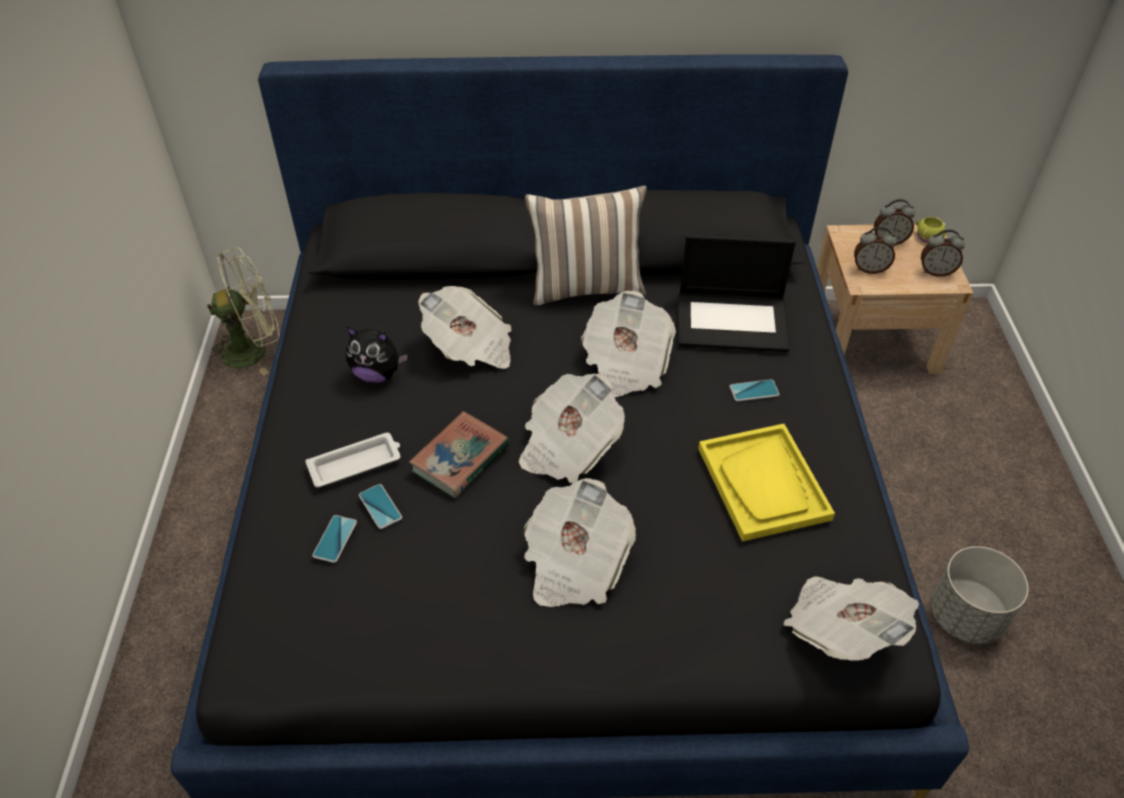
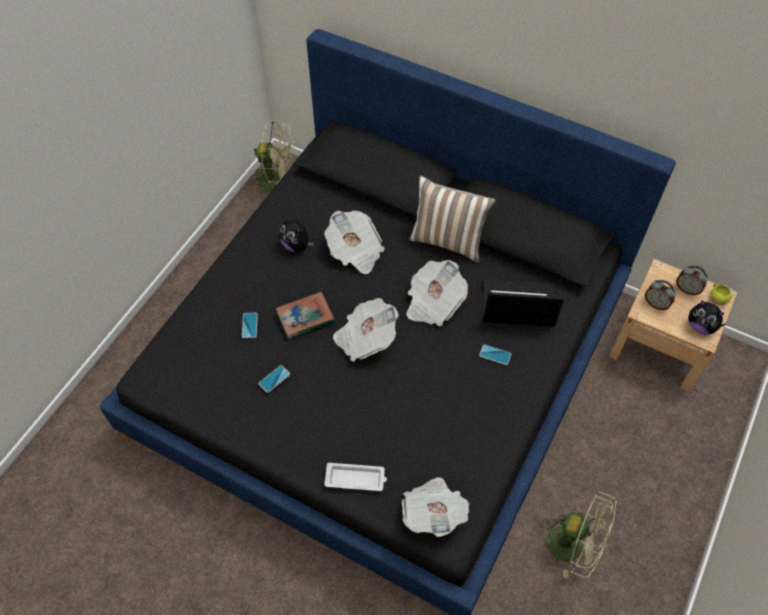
camera: 30 degrees right, 10 degrees up
white tray [305,433,401,488] -> white tray moved to [324,463,387,491]
phone [312,515,357,563] -> phone moved to [258,365,290,393]
newspaper [524,478,636,607] -> none
laptop [678,235,795,352] -> laptop turned 150 degrees clockwise [483,279,564,327]
yellow tray [698,424,835,542] -> none
alarm clock [921,229,965,277] -> plush toy [688,300,726,334]
grey planter [931,546,1029,644] -> green fan [541,491,617,579]

